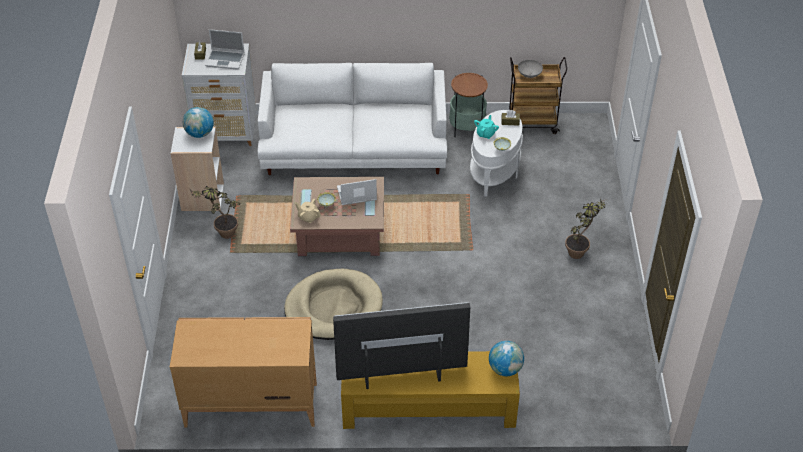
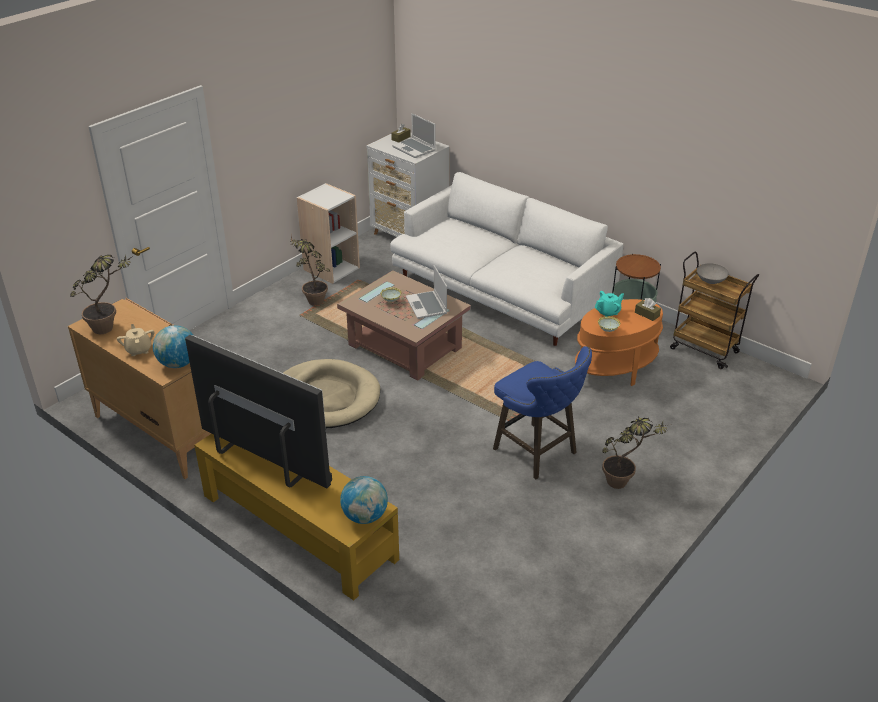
camera: 40 degrees right, 10 degrees down
globe [183,107,214,138] -> globe moved to [153,325,193,368]
beige teapot [295,199,321,223] -> beige teapot moved to [117,324,154,356]
laptop [337,179,377,205] -> laptop turned 135 degrees counterclockwise [406,265,447,319]
white side table [470,110,523,196] -> orange side table [575,299,663,386]
none -> potted plant [70,255,133,334]
none -> blue stool [493,346,592,479]

